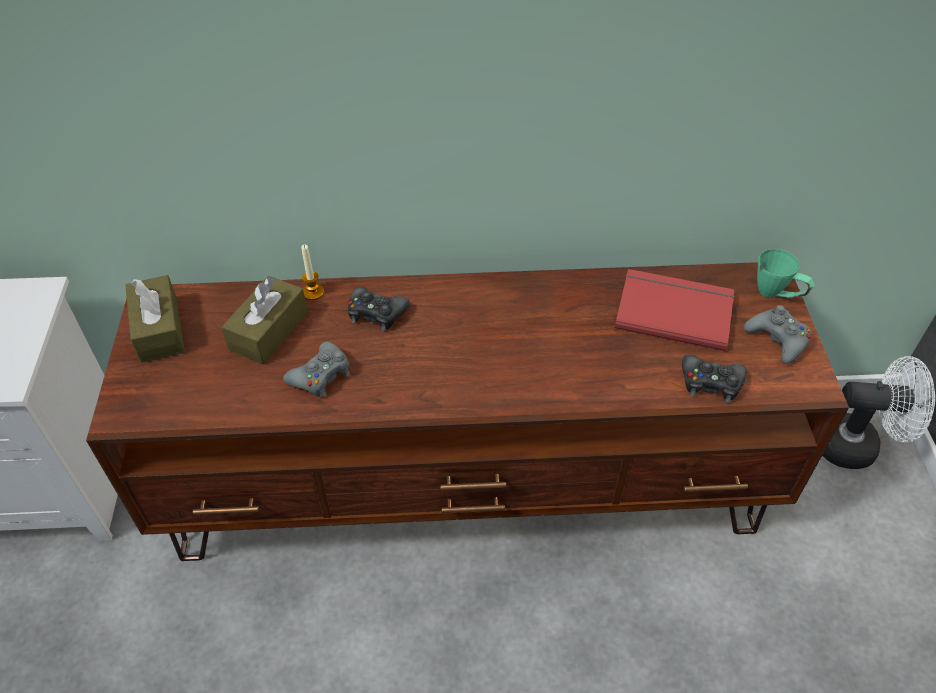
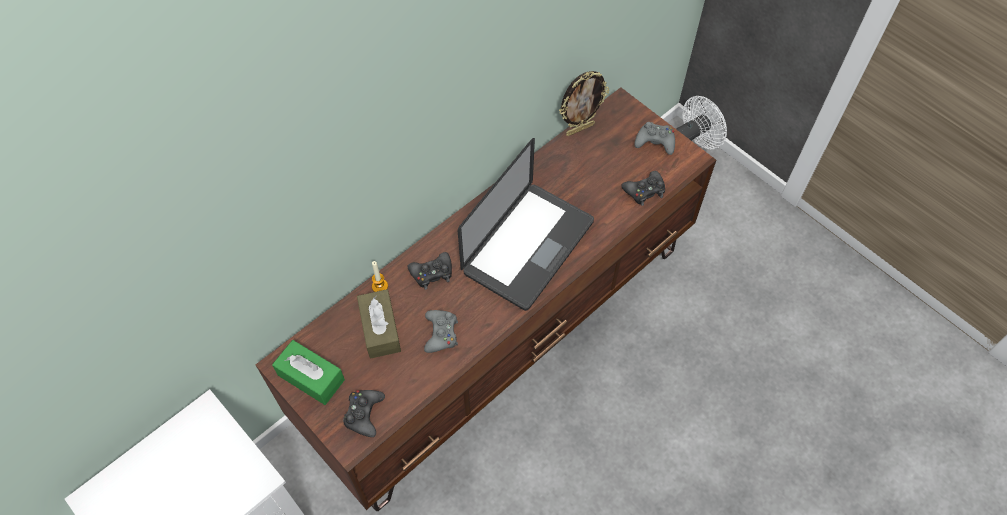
camera: 40 degrees left, 10 degrees up
brown tissue box [125,275,185,363] -> green tissue box [272,340,345,405]
red book [615,269,734,351] -> none
green mug [757,249,815,299] -> none
none -> black game controller [343,390,385,437]
none -> laptop [458,138,594,311]
none -> picture frame [559,71,609,136]

